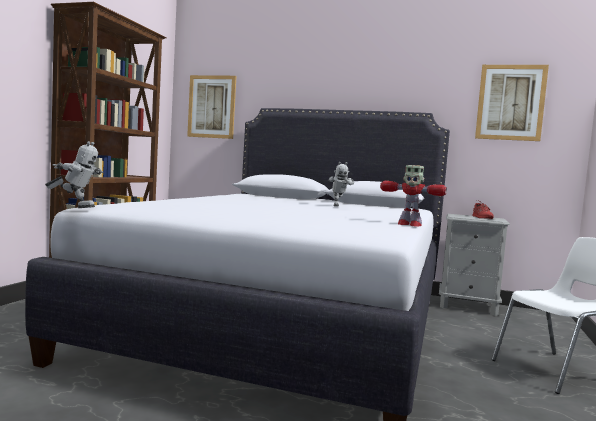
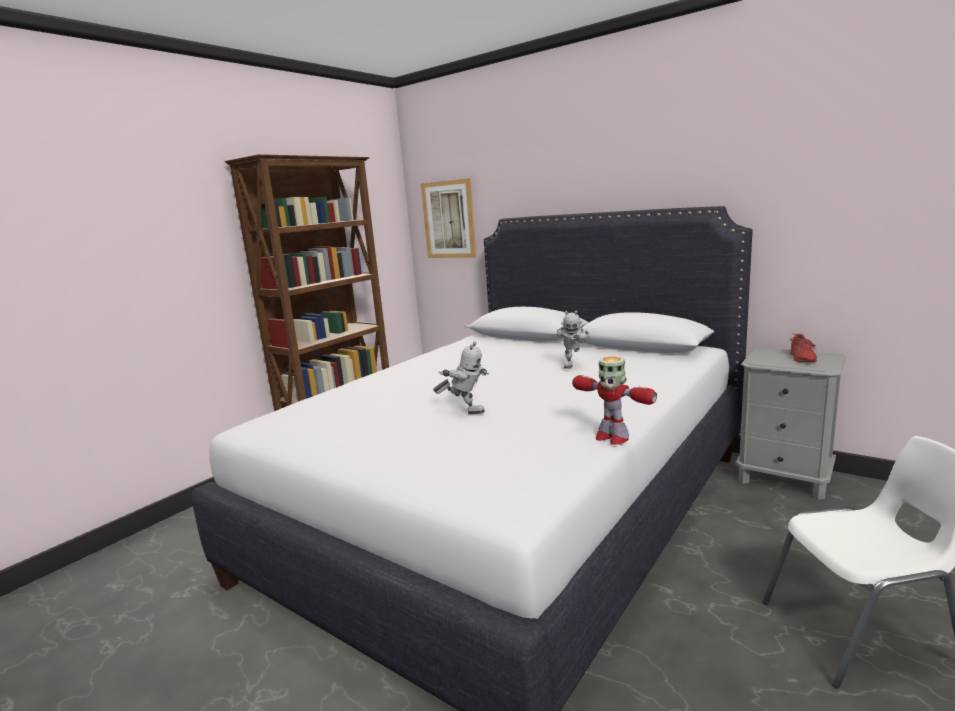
camera: 20 degrees right, 10 degrees up
toy robot [45,141,103,208] -> toy robot moved to [433,341,489,414]
picture [475,65,549,141] -> none

